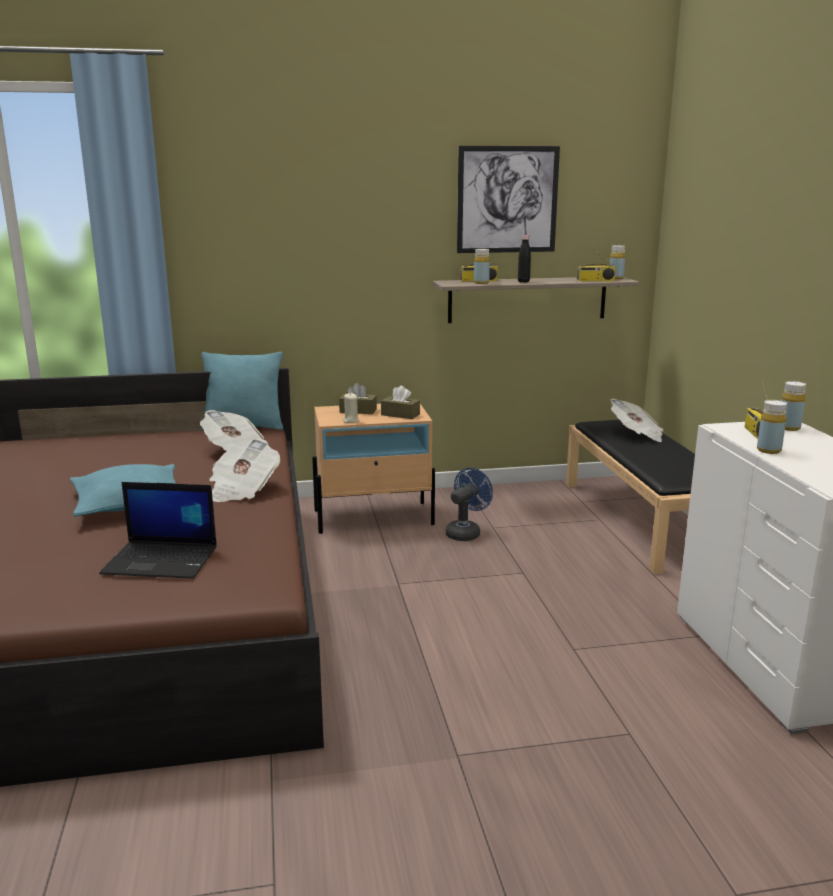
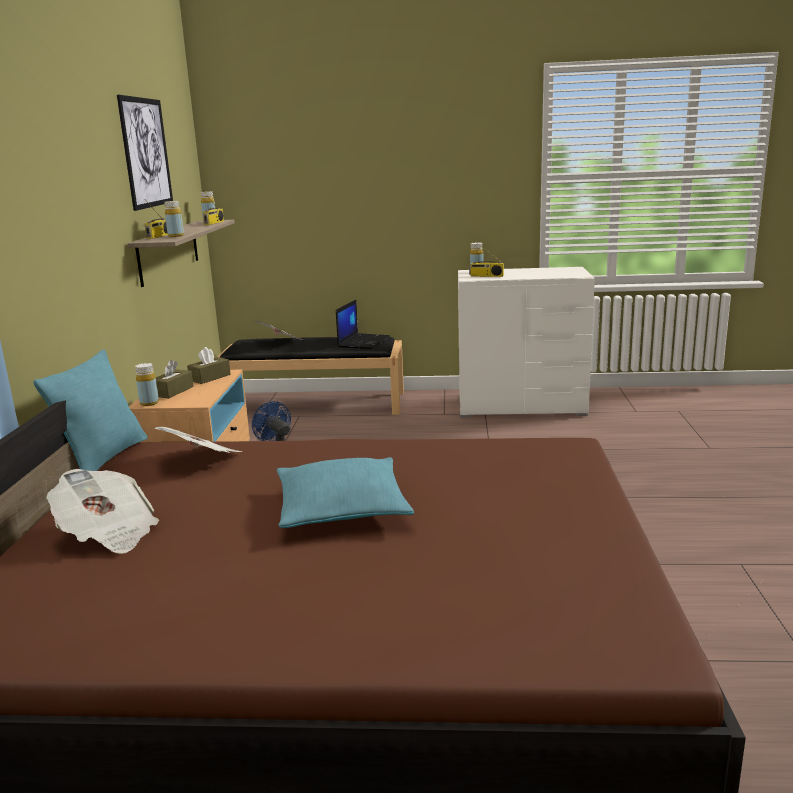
camera: 75 degrees left, 0 degrees up
laptop [99,482,217,579] -> laptop moved to [336,300,390,349]
newspaper [209,439,280,502] -> newspaper moved to [47,469,159,554]
beige candle [342,393,359,423] -> none
black bottle [518,235,531,283] -> none
yellow bottle [757,400,787,454] -> yellow bottle moved to [135,363,159,406]

